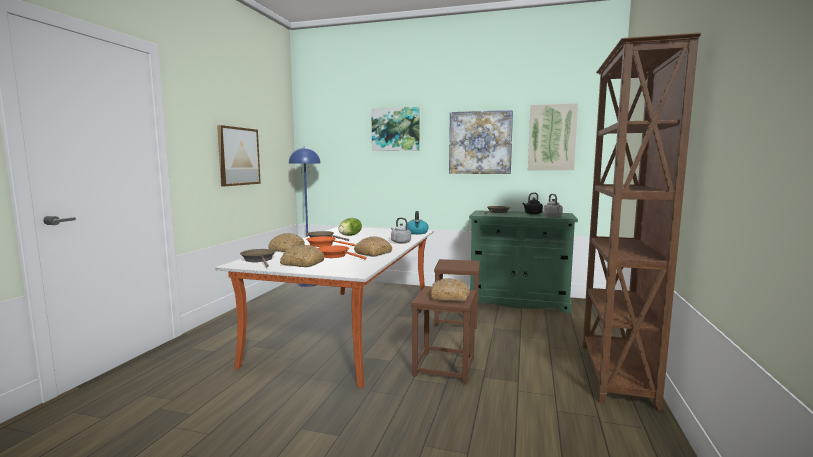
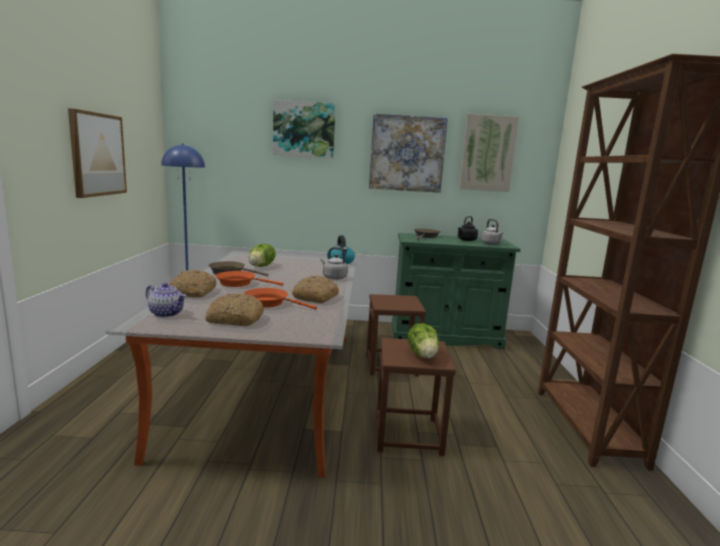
camera: 15 degrees left, 5 degrees up
brown frying pan [240,249,276,267] -> teapot [146,283,186,317]
bread [431,278,470,302] -> lettuce [408,323,439,358]

